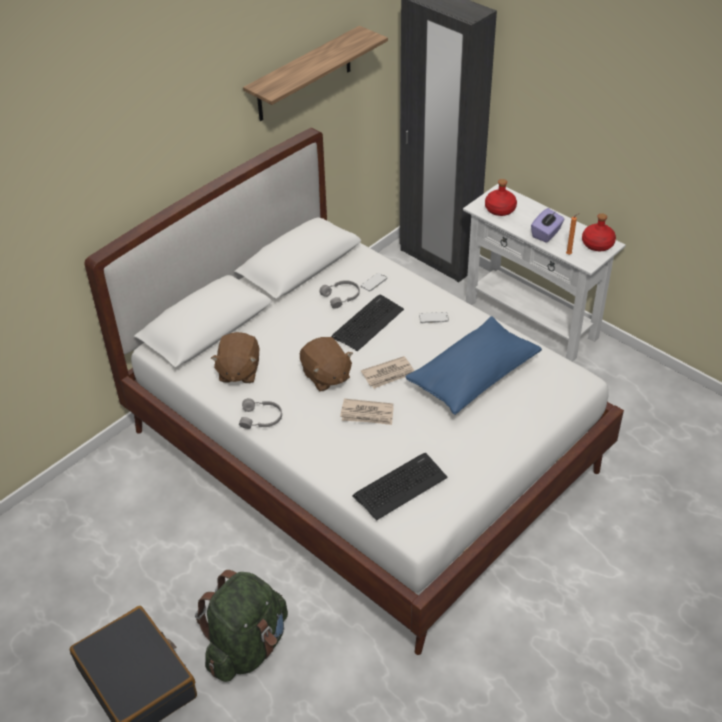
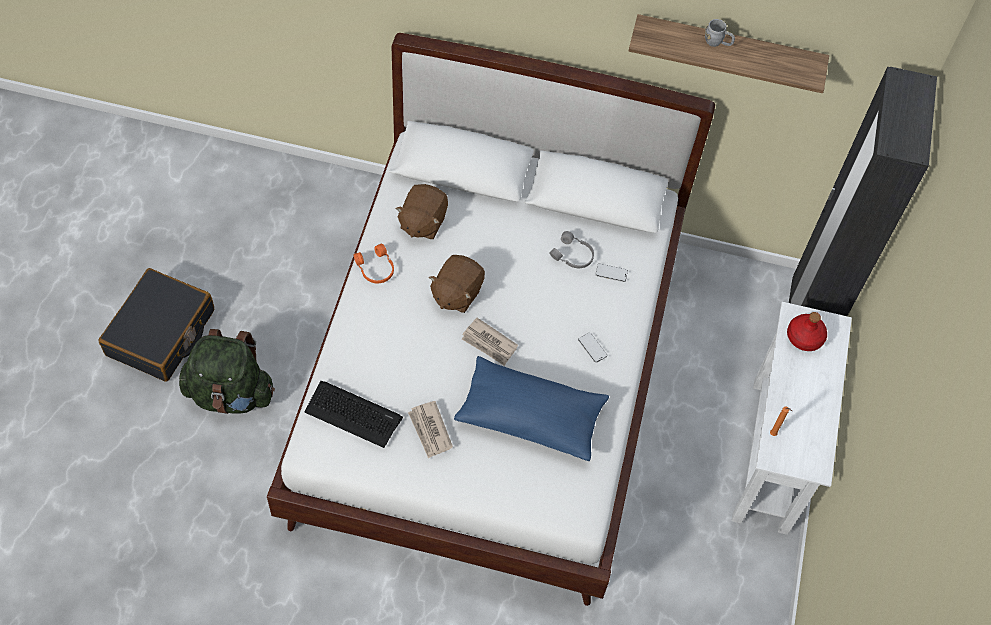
camera: 55 degrees right, 15 degrees up
brown plush toy [211,332,259,383] -> brown plush toy turned 45 degrees counterclockwise [395,184,448,239]
grey headphones [239,398,282,429] -> orange headphones [354,243,394,283]
keyboard [331,294,404,351] -> none
newspaper [340,399,393,425] -> newspaper moved to [408,401,453,459]
purple tissue box [531,208,565,243] -> none
red bottle [582,213,616,251] -> none
none -> grey mug [705,19,735,47]

